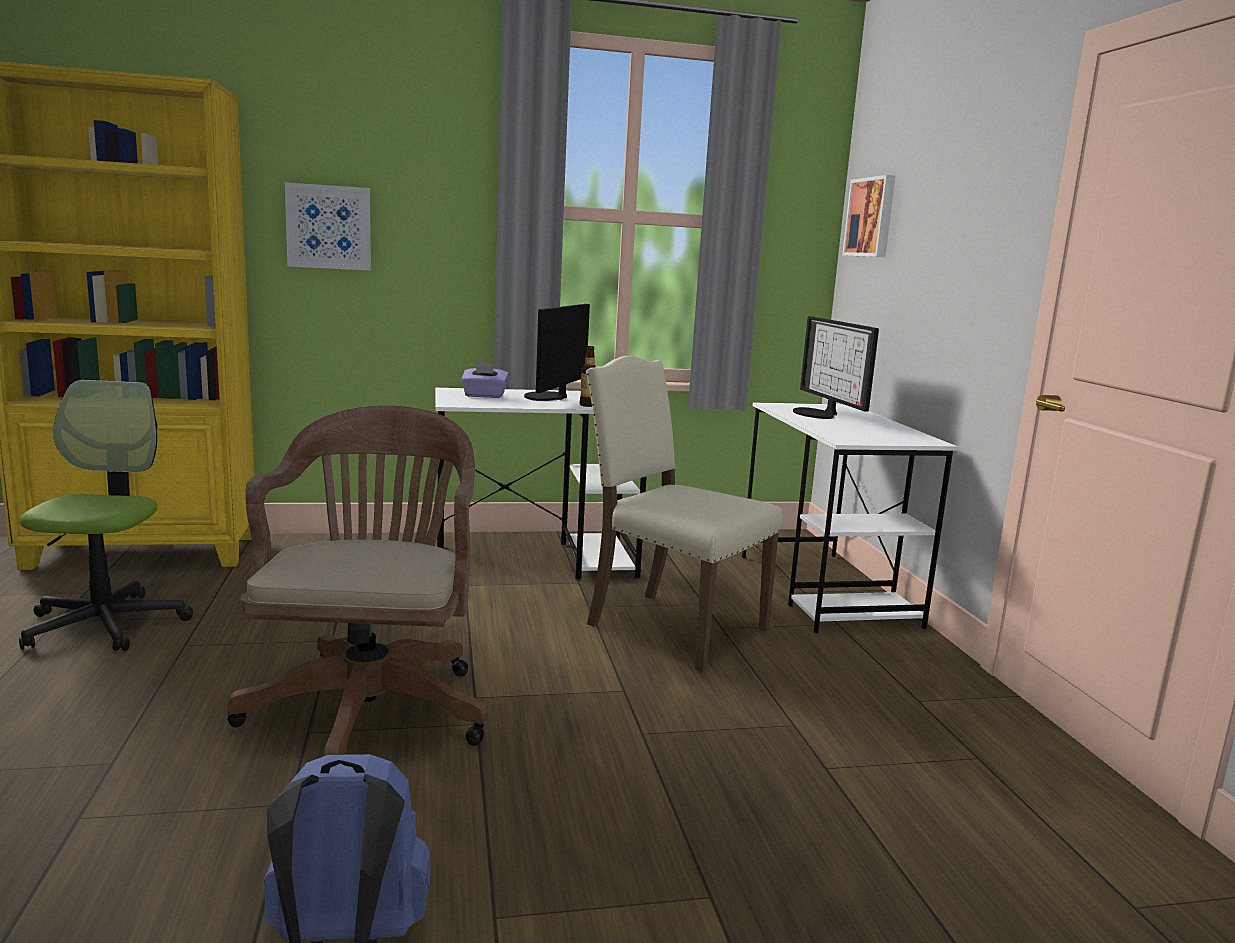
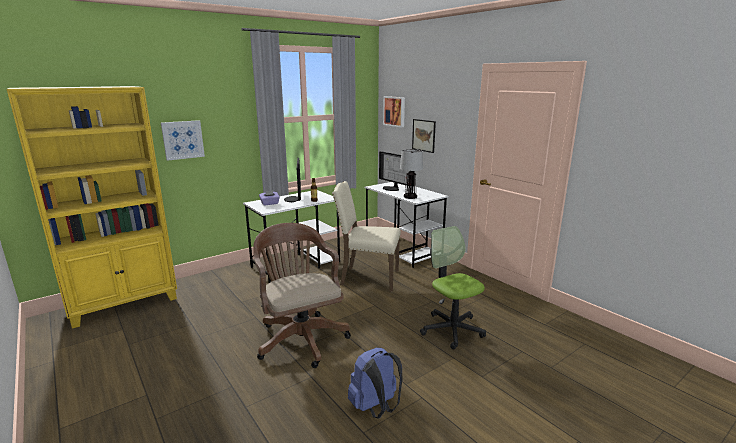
camera: 25 degrees left, 5 degrees up
office chair [19,380,193,651] -> office chair moved to [420,226,486,349]
none -> table lamp [400,149,423,199]
none -> picture [412,119,436,153]

